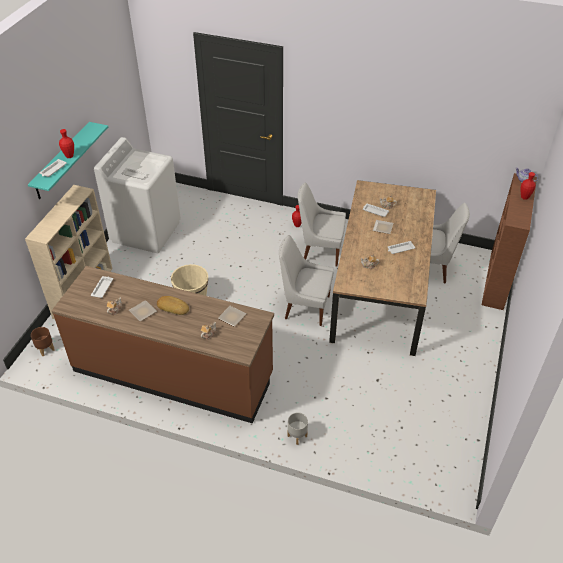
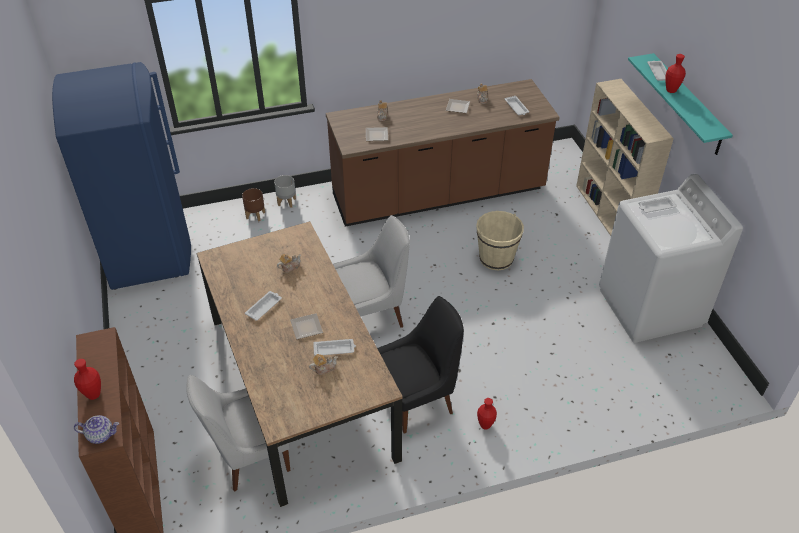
camera: 145 degrees right, 0 degrees up
brown planter [31,327,55,356] -> brown planter moved to [242,188,265,222]
bread [157,296,189,315] -> none
white chair [298,182,346,266] -> black chair [377,296,464,433]
none -> blue fridge [52,62,191,290]

